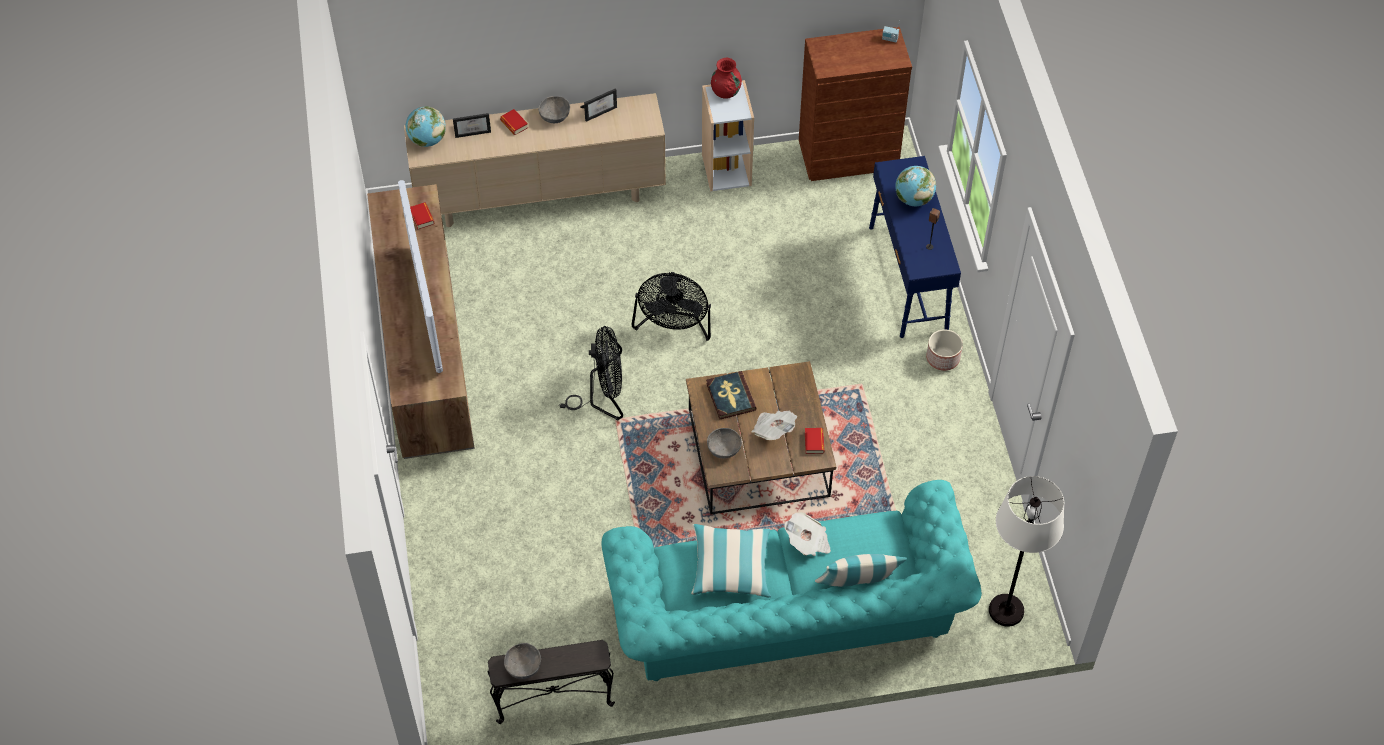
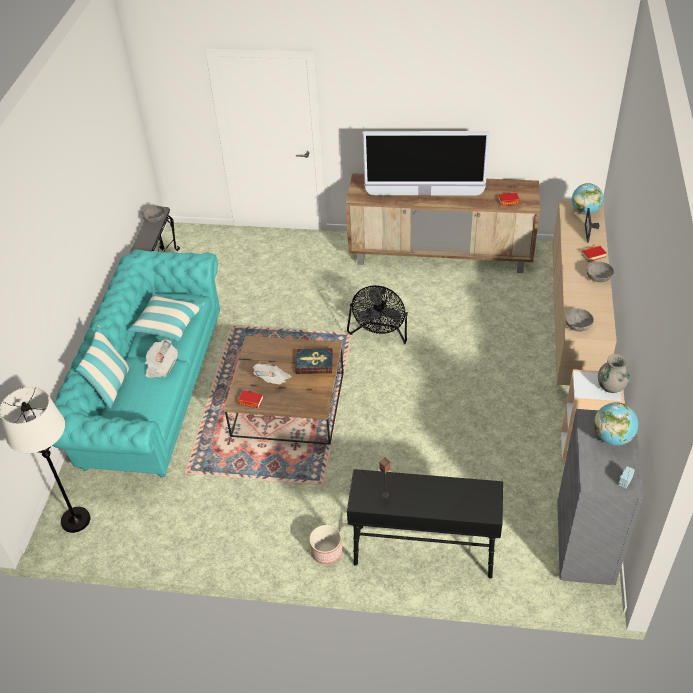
camera: 110 degrees right, 10 degrees down
picture frame [580,89,617,122] -> none
black fan [632,272,711,341] -> none
grey bowl [707,428,742,459] -> grey bowl moved to [565,308,594,332]
red vase [711,58,742,99] -> grey vase [598,354,630,393]
brown dresser [799,27,912,181] -> grey dresser [557,409,644,585]
blue console table [869,156,961,338] -> black console table [347,469,503,578]
globe [895,166,936,206] -> globe moved to [594,402,638,445]

